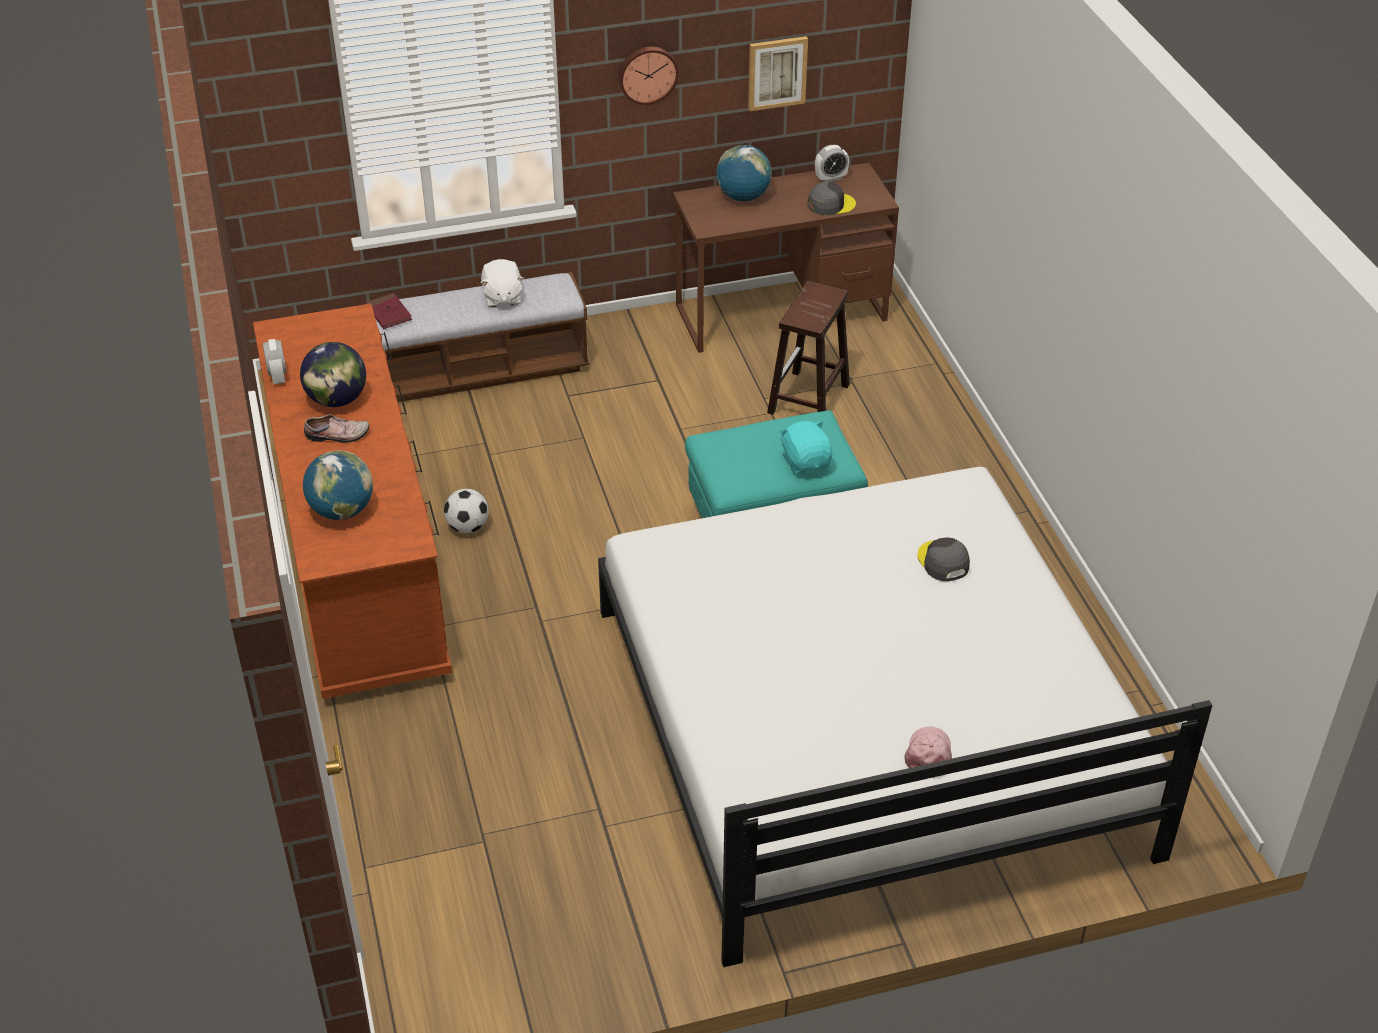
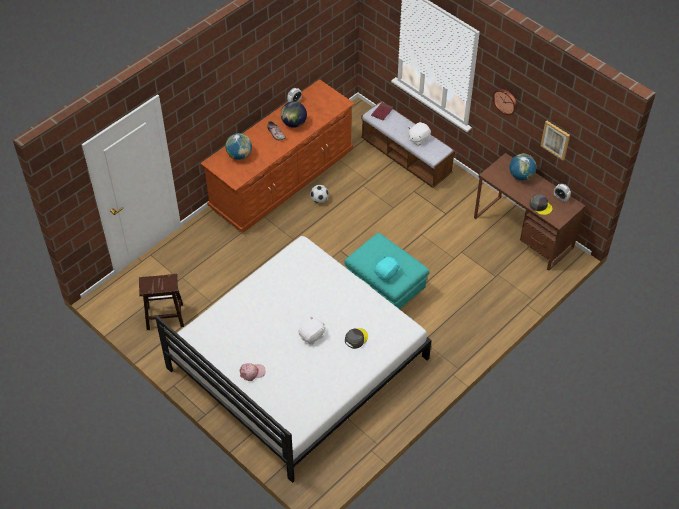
camera: 60 degrees right, 10 degrees up
brown stool [767,281,850,415] -> brown stool moved to [139,274,184,330]
none -> white plush toy [299,316,325,345]

